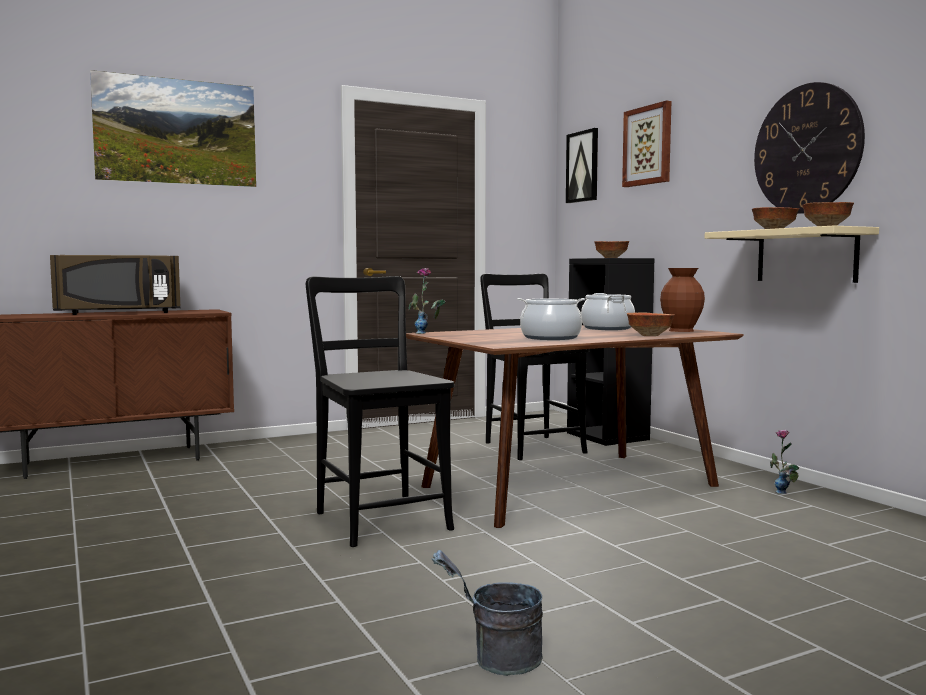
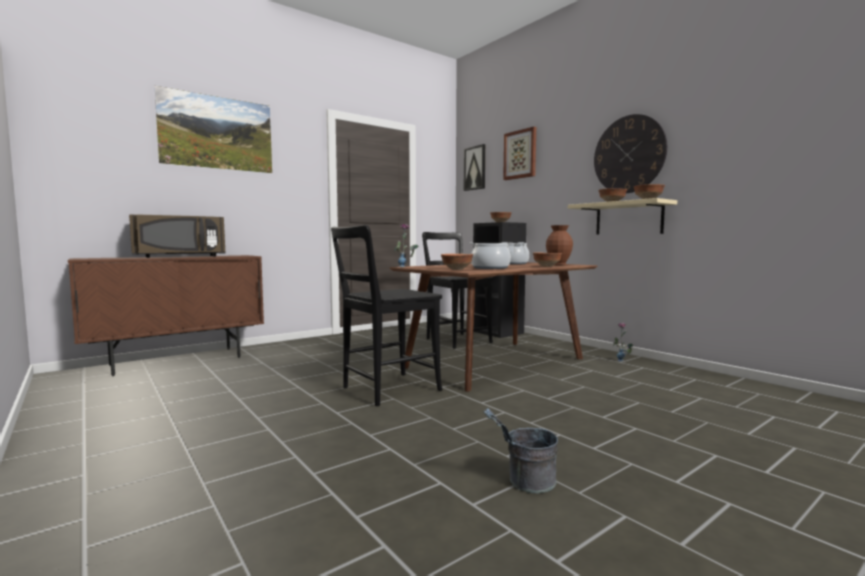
camera: 10 degrees left, 0 degrees up
black chair [306,276,454,547] -> black chair turned 90 degrees counterclockwise [331,225,442,406]
none -> bowl [441,254,473,270]

